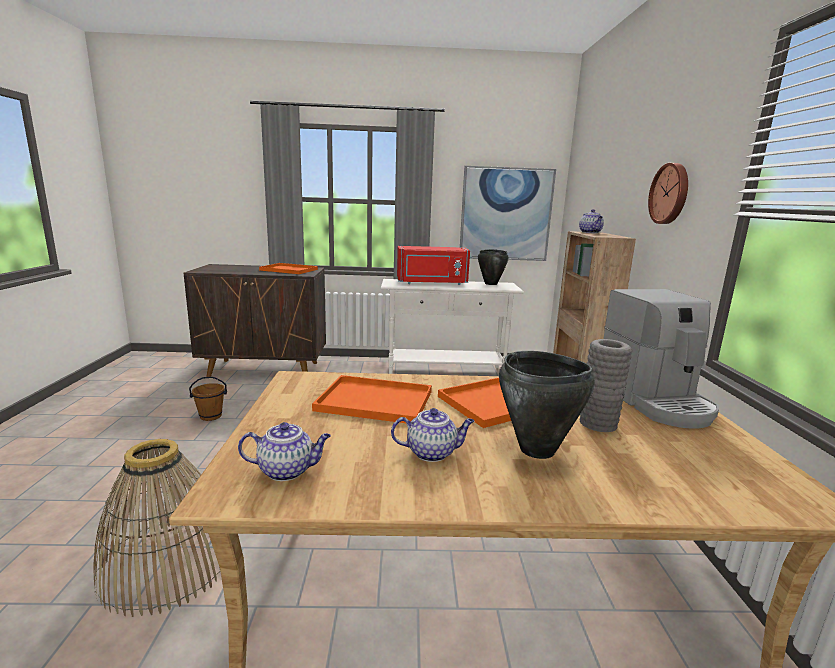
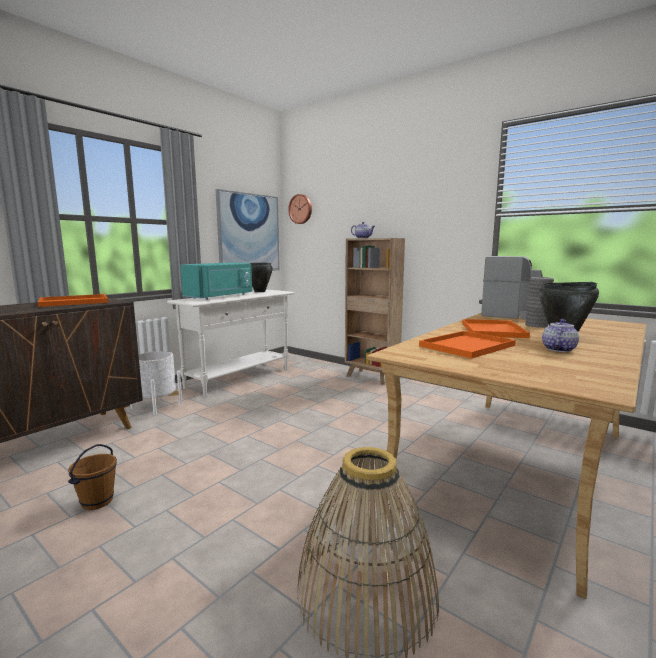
camera: 50 degrees left, 5 degrees down
teapot [238,422,331,481] -> none
red microwave [397,246,470,285] -> turquoise microwave [180,262,252,300]
wall clock [648,163,688,224] -> wall clock moved to [288,194,312,224]
none -> white planter [130,351,182,415]

